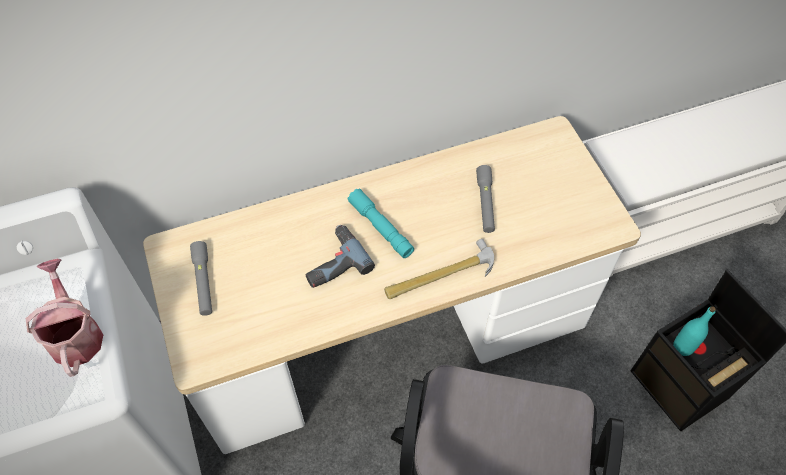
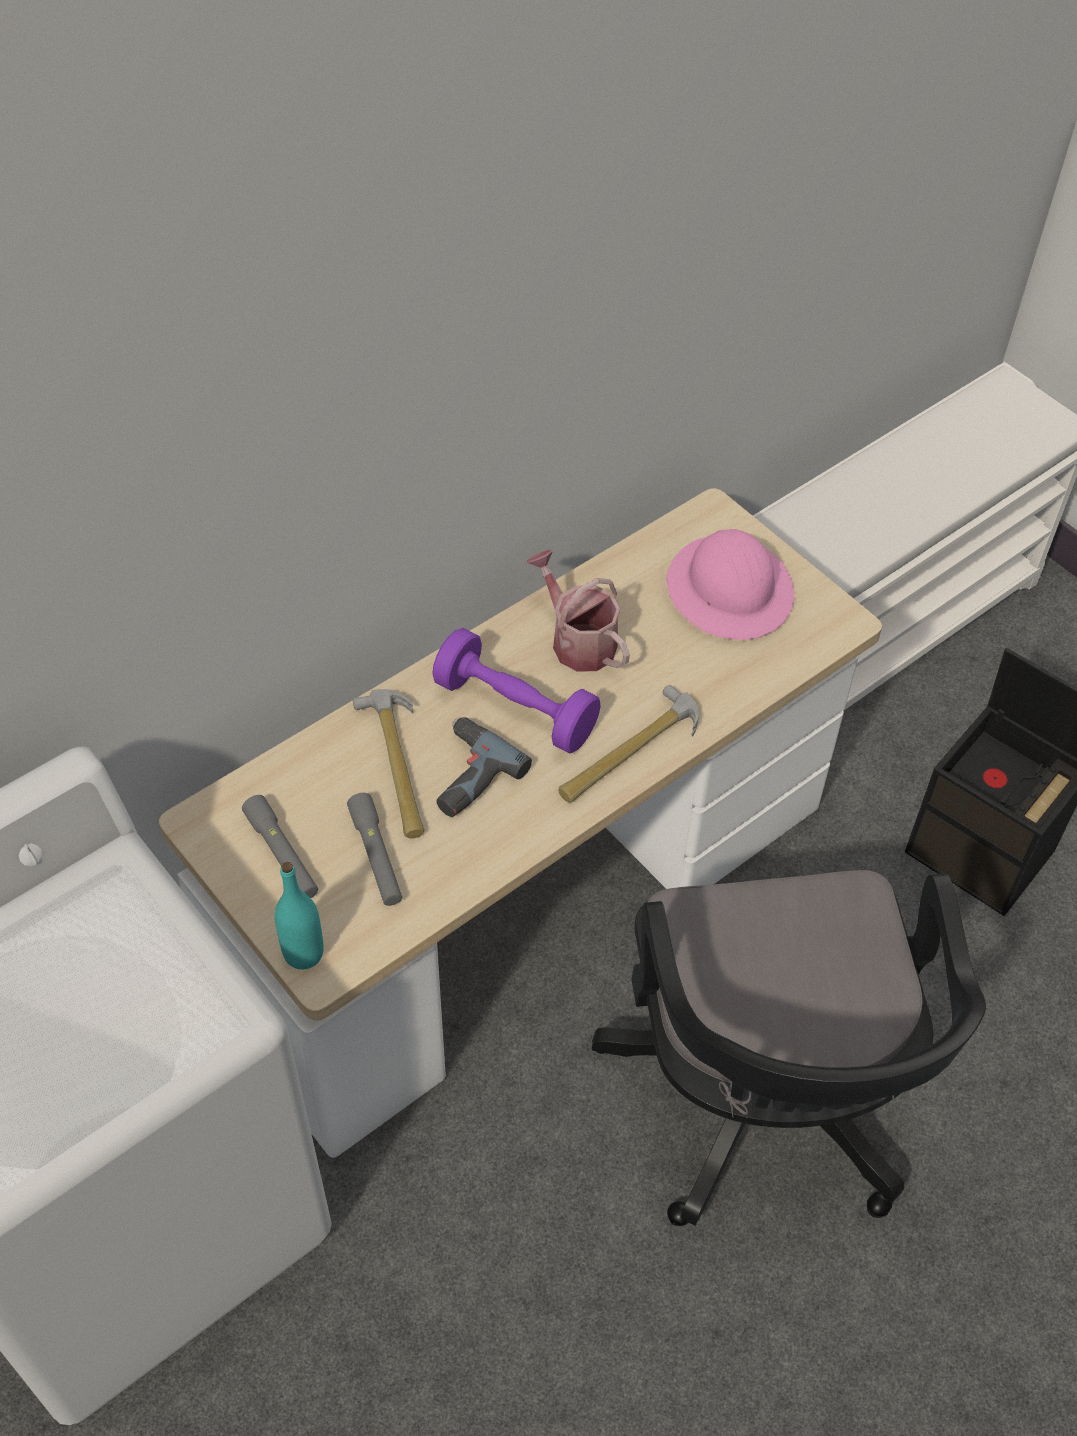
camera: 20 degrees left, 5 degrees down
watering can [26,259,103,377] -> watering can moved to [527,550,630,672]
turquoise flashlight [347,188,414,258] -> purple dumbbell [432,628,601,753]
grey flashlight [476,165,495,233] -> grey flashlight moved to [347,793,402,906]
turquoise bottle [673,306,716,356] -> turquoise bottle moved to [275,862,324,970]
none -> hammer [353,689,425,838]
none -> pink hard hat [666,529,794,640]

